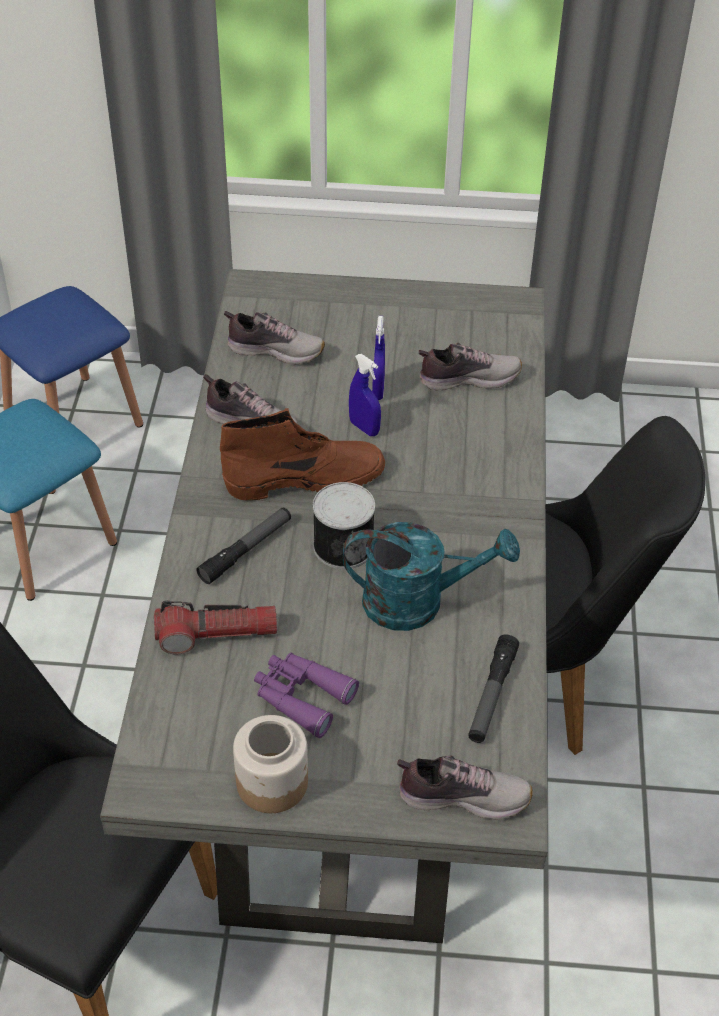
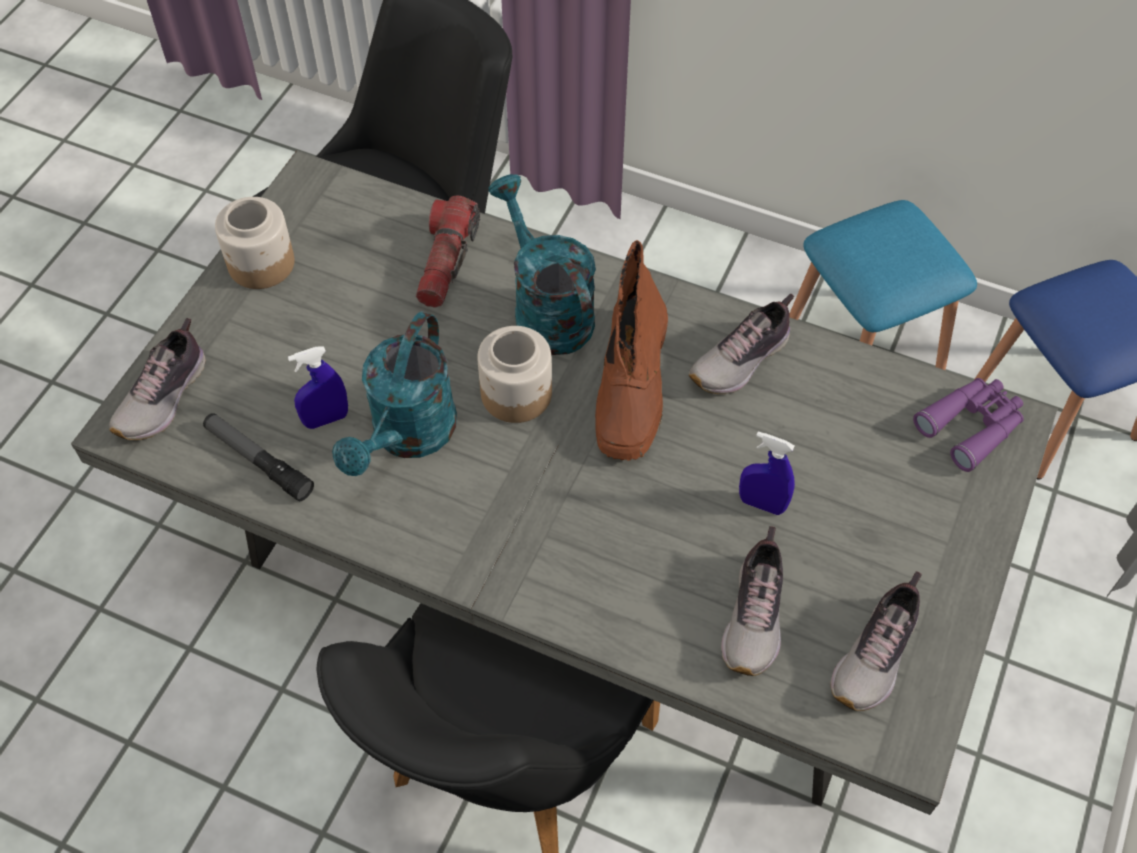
camera: 110 degrees right, 10 degrees up
flashlight [197,508,291,584] -> turquoise watering can [488,174,596,355]
shoe [224,311,325,365] -> shoe moved to [830,571,922,711]
purple binoculars [254,653,359,738] -> purple binoculars moved to [913,378,1024,472]
can [313,482,375,569] -> jar [477,326,552,423]
blue spray bottle [349,354,381,436] -> blue spray bottle moved to [288,347,348,429]

